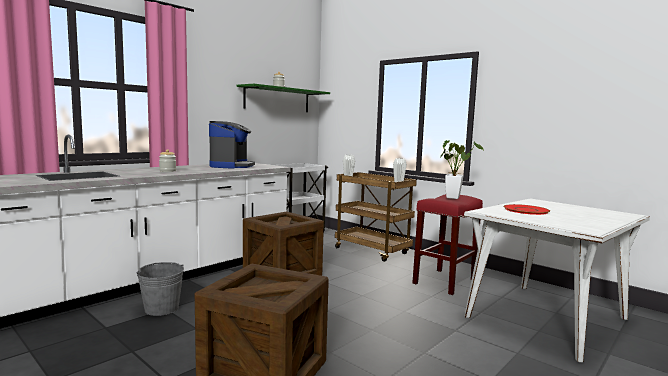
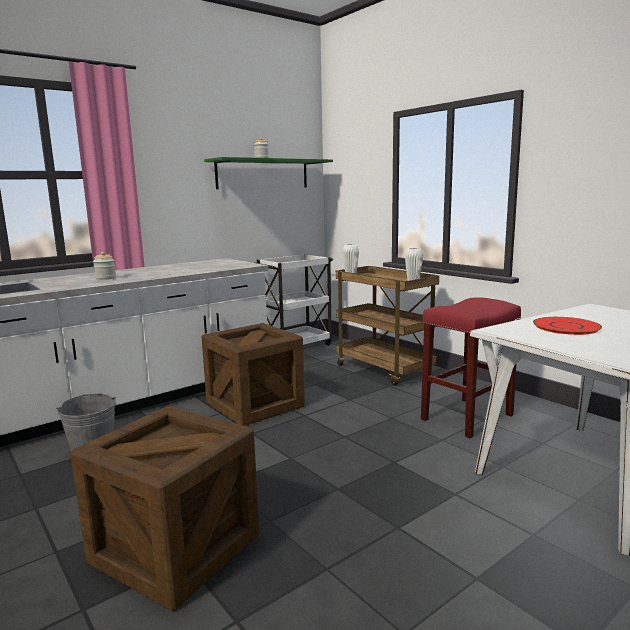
camera: 10 degrees right, 5 degrees up
coffee machine [209,121,255,169] -> none
potted plant [440,140,484,199] -> none

